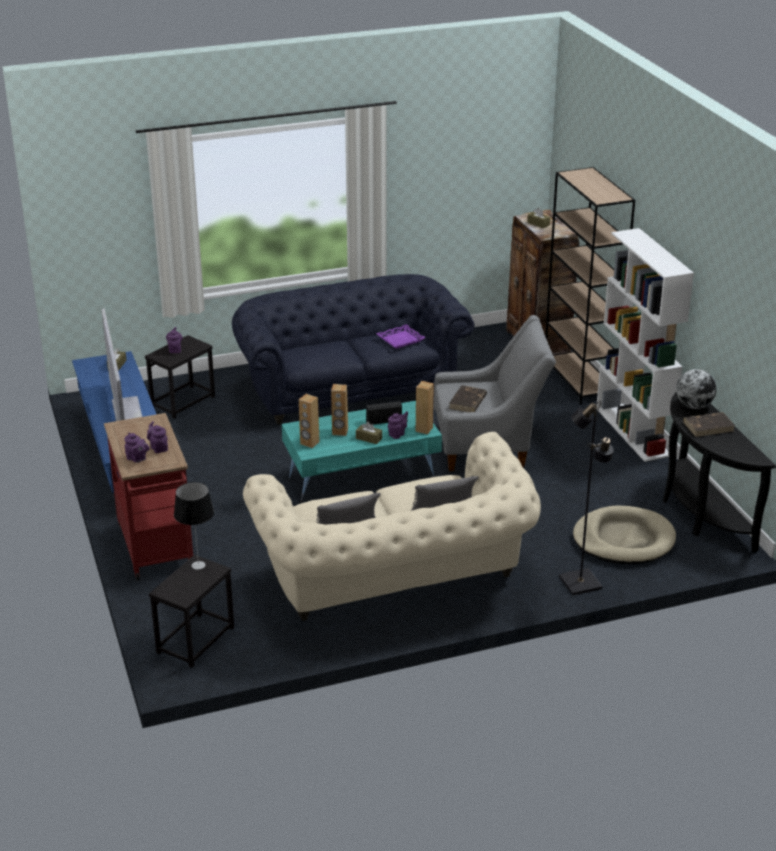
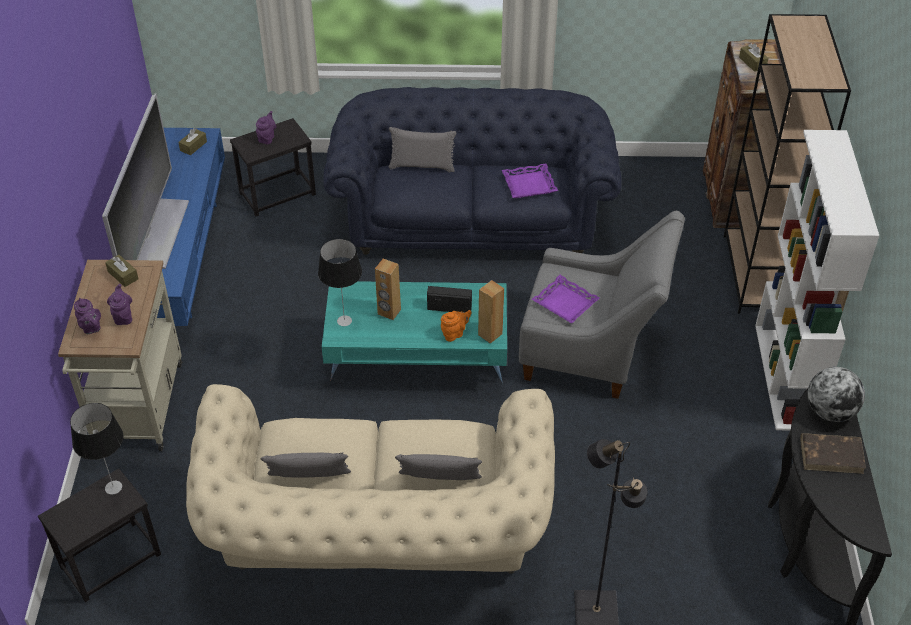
camera: 20 degrees right, 15 degrees up
red cart [104,413,193,580] -> beige cart [58,260,182,451]
brown speaker [299,394,320,448] -> table lamp [318,239,362,326]
brown tissue box [356,422,382,444] -> brown tissue box moved to [105,255,139,287]
purple teapot [388,411,408,439] -> orange teapot [441,310,471,342]
brown book [449,385,487,412] -> purple tray [531,275,600,324]
beige dog bed [573,505,676,564] -> none
none -> grey pillow [389,127,456,173]

